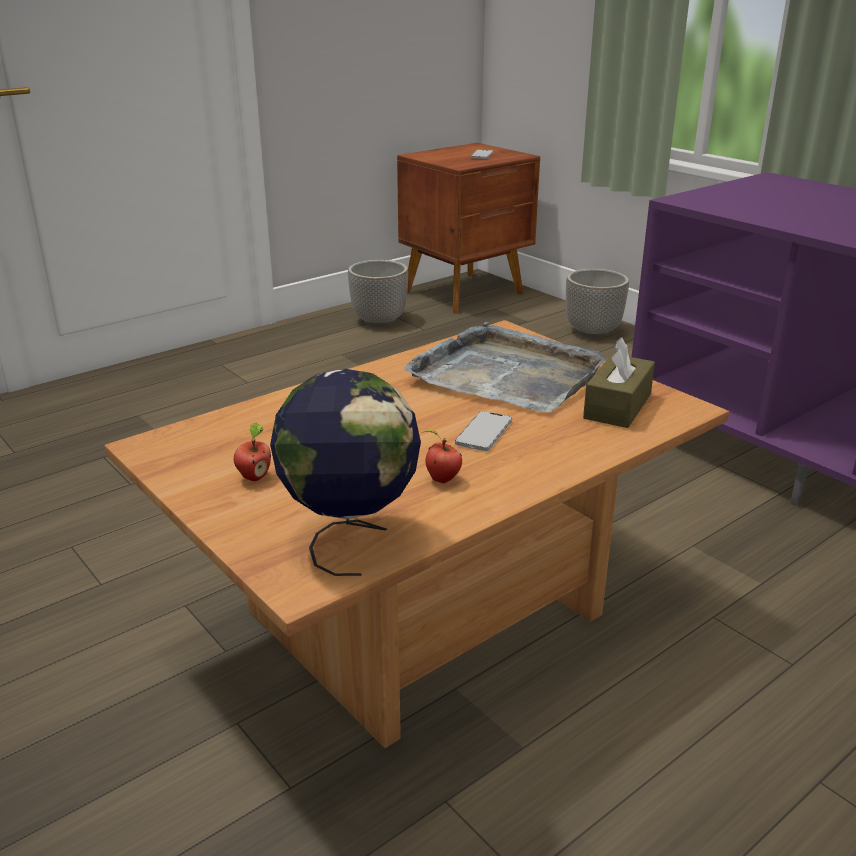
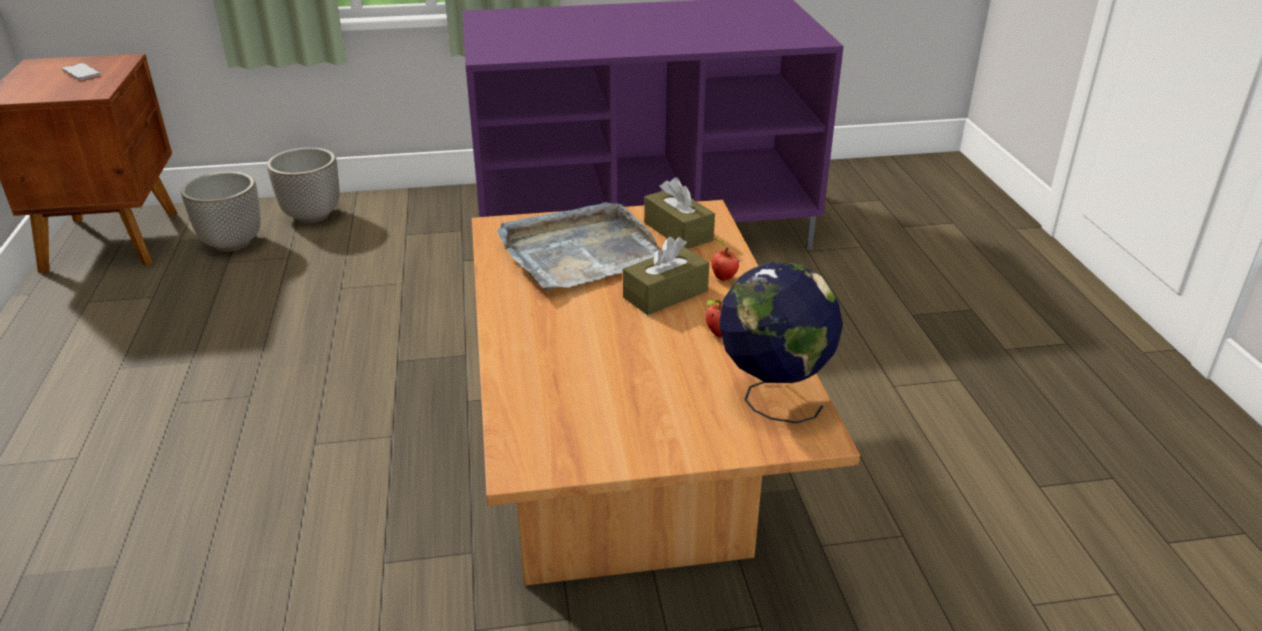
camera: 60 degrees left, 5 degrees up
apple [234,423,271,481] -> apple moved to [711,239,739,281]
planter [348,260,408,327] -> planter moved to [181,171,261,252]
phone [455,411,512,451] -> brown tissue box [623,237,709,315]

